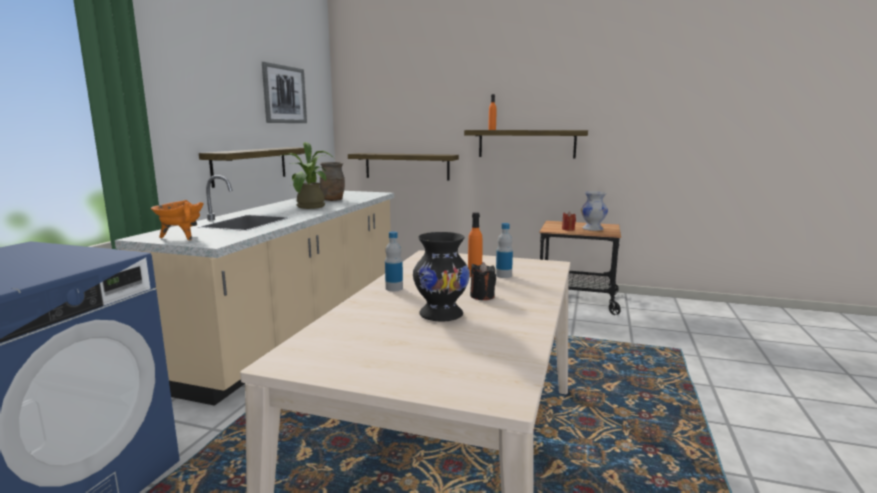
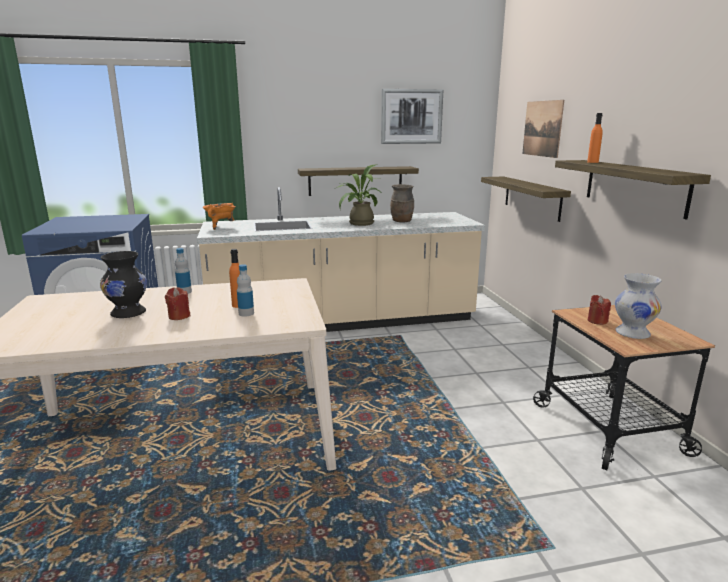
camera: 60 degrees right, 5 degrees up
black candle [470,262,496,300] -> red candle [165,287,190,320]
none -> picture [522,100,564,158]

